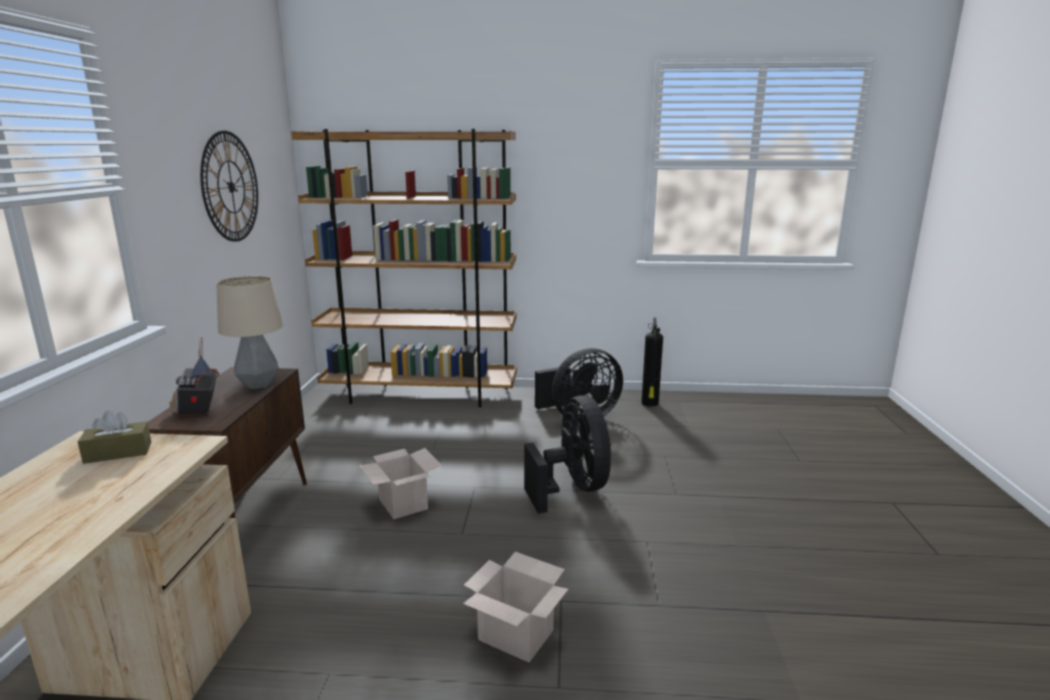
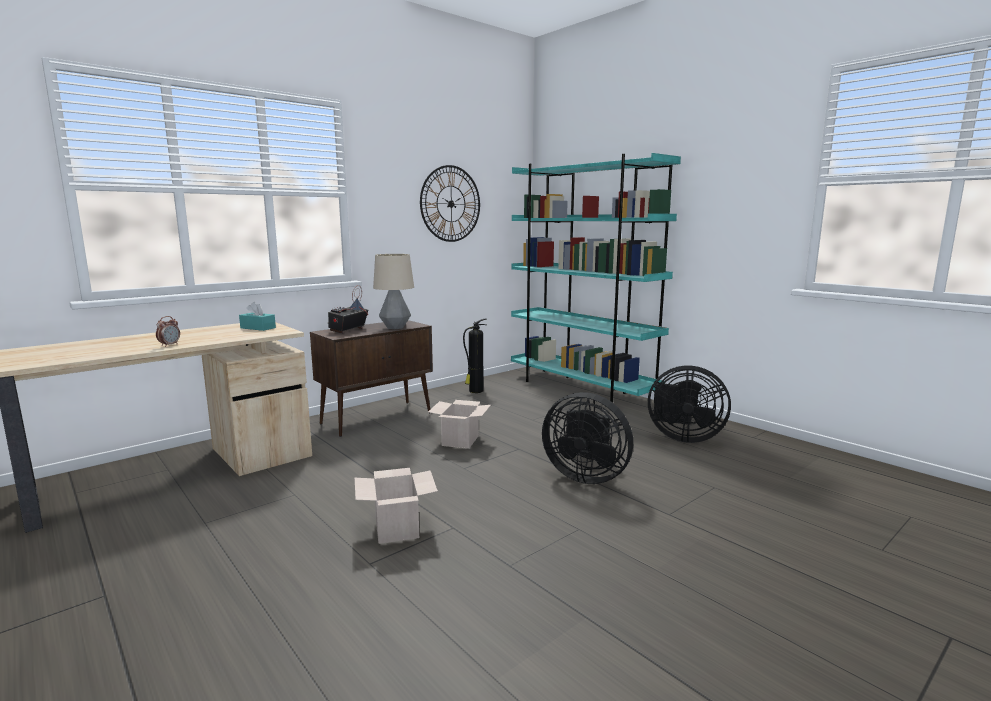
camera: 45 degrees right, 5 degrees down
brown tissue box [78,410,151,464] -> turquoise tissue box [239,302,276,331]
brown bookcase [291,129,517,407] -> turquoise bookcase [511,153,681,402]
black fan [524,396,611,514] -> black fan turned 90 degrees clockwise [542,392,633,484]
fire extinguisher [641,317,663,407] -> fire extinguisher moved to [463,318,487,393]
none -> alarm clock [156,316,180,347]

